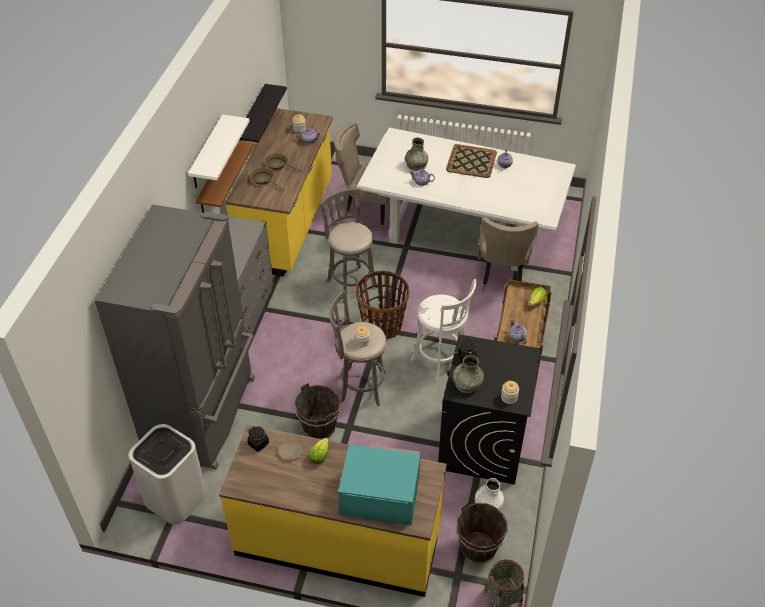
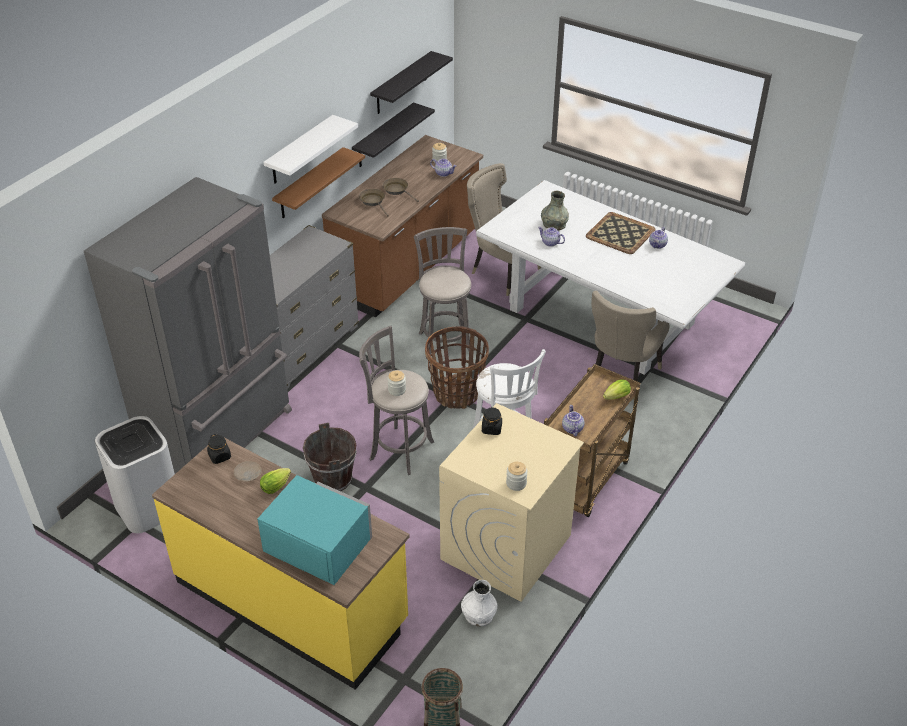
camera: 20 degrees right, 5 degrees down
yellow counter [226,108,333,277] -> brown counter [322,135,483,318]
black washing machine [438,335,541,485] -> beige washing machine [439,403,584,602]
grey vase [453,355,484,394] -> none
brown bucket [457,502,508,564] -> none
none -> black shelf [370,51,453,114]

